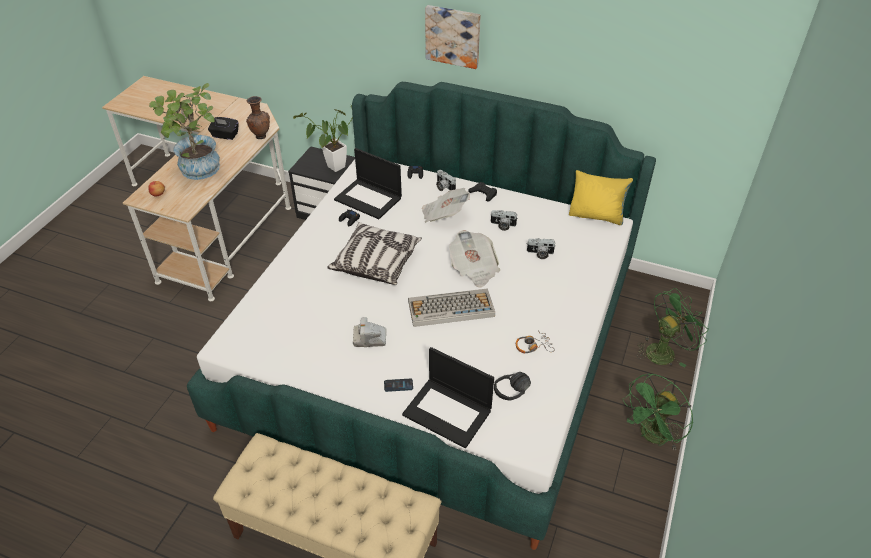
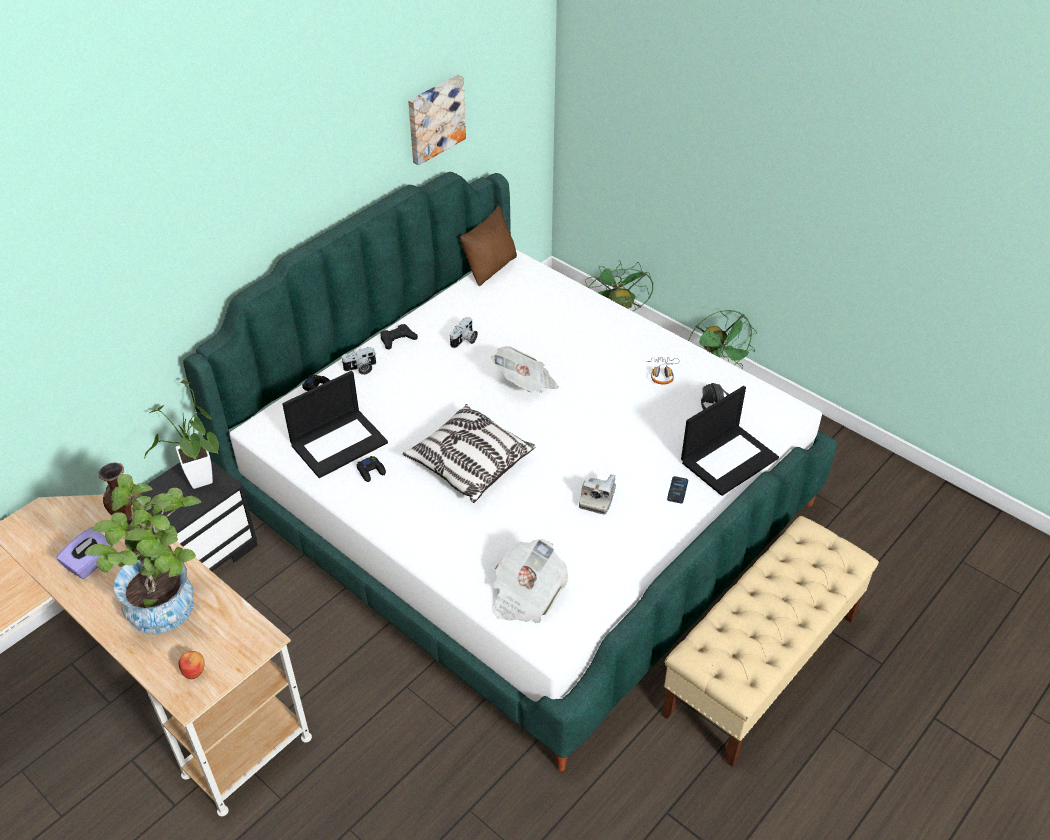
camera: 70 degrees left, 0 degrees up
black tissue box [208,117,239,140] -> purple tissue box [56,527,112,579]
keyboard [408,288,495,327] -> none
newspaper [422,188,470,223] -> newspaper moved to [493,539,568,623]
picture [425,5,481,69] -> picture moved to [408,75,466,165]
camera [527,238,556,259] -> none
yellow pillow [569,170,633,225] -> brown pillow [460,205,517,286]

